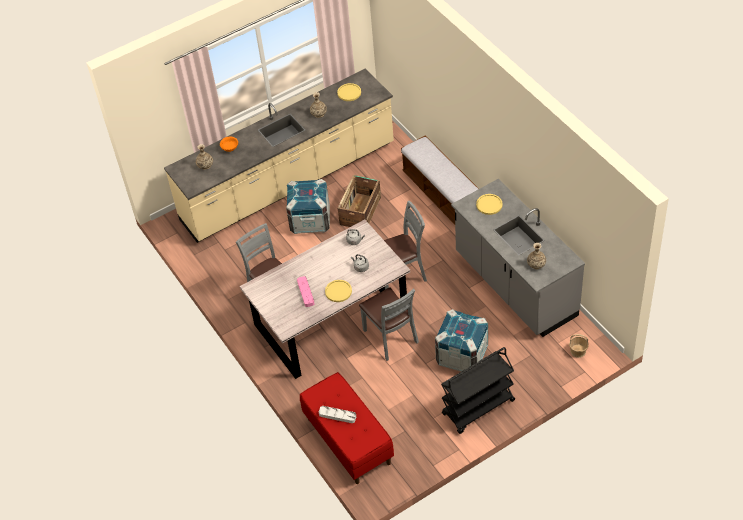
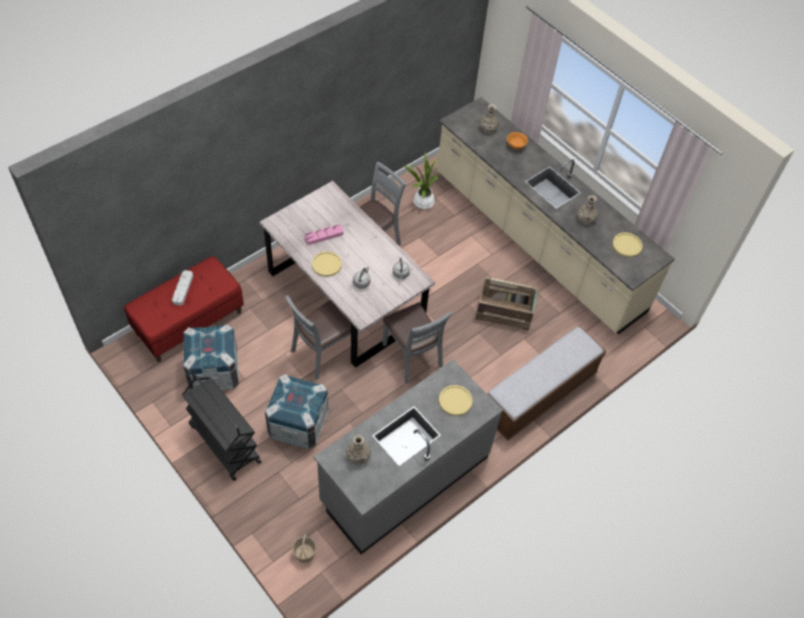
camera: 75 degrees right, 5 degrees up
crate [286,179,330,234] -> crate moved to [183,324,239,390]
none -> potted plant [403,152,441,209]

